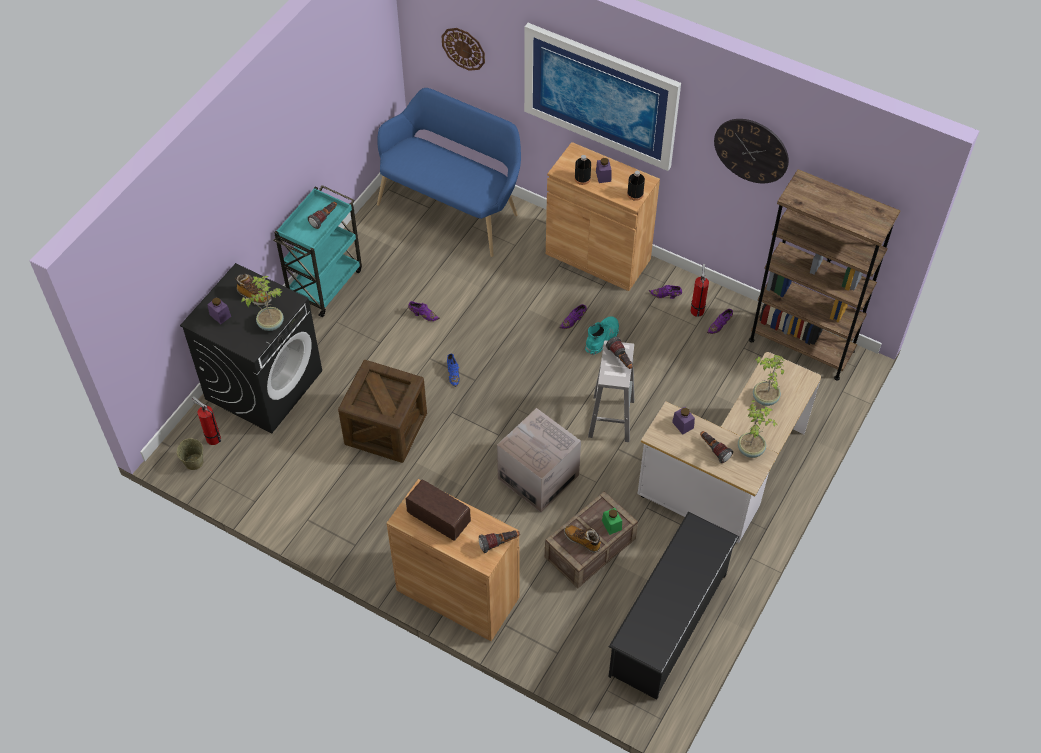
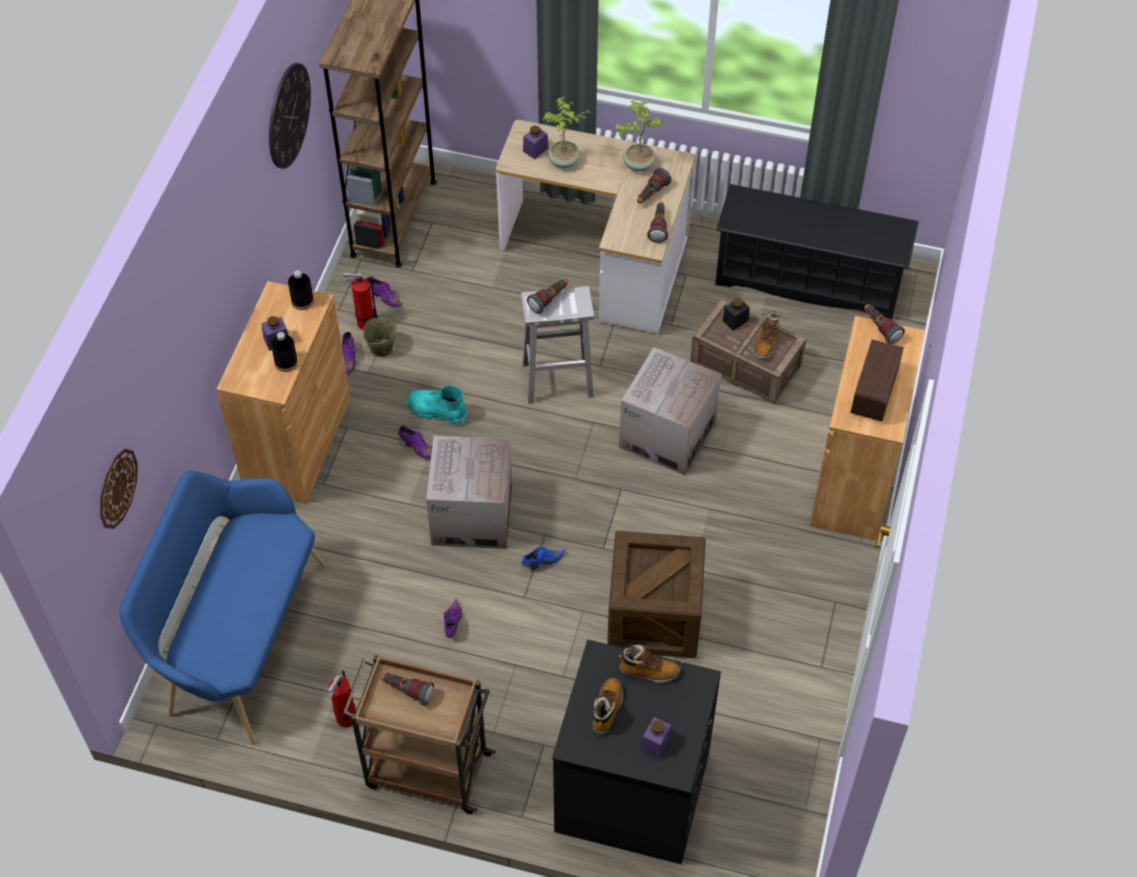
camera: 105 degrees left, 0 degrees up
beige bucket [177,438,203,470] -> beige bucket moved to [363,318,397,357]
fire extinguisher [192,396,221,445] -> fire extinguisher moved to [328,670,356,728]
potted plant [241,276,284,331] -> boot [619,645,680,683]
turquoise cart [273,185,362,317] -> brown cart [343,655,496,814]
picture [524,23,681,171] -> none
green jar [602,508,622,535] -> black jar [722,298,749,331]
purple jar [672,407,695,435] -> purple jar moved to [523,126,549,159]
none -> cardboard box [426,436,512,549]
none -> flashlight [647,202,669,243]

